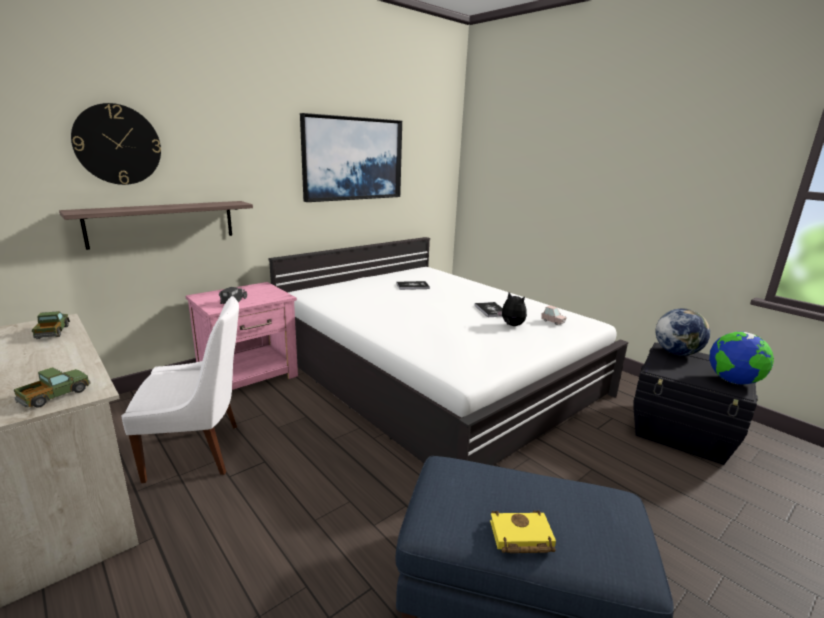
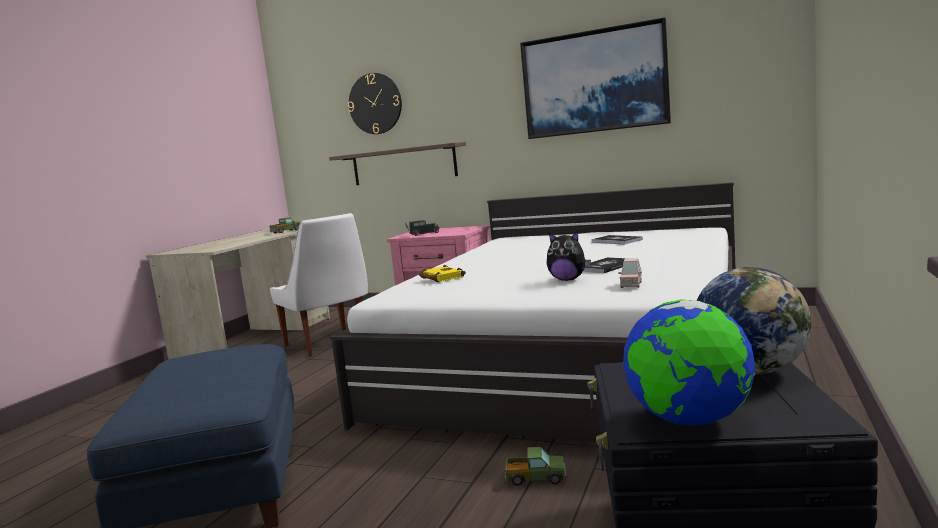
camera: 65 degrees right, 10 degrees down
toy truck [14,367,91,408] -> toy truck moved to [505,447,567,486]
yellow book [490,511,556,553] -> yellow book moved to [419,265,466,282]
plush toy [497,292,527,326] -> plush toy turned 90 degrees clockwise [547,231,591,281]

